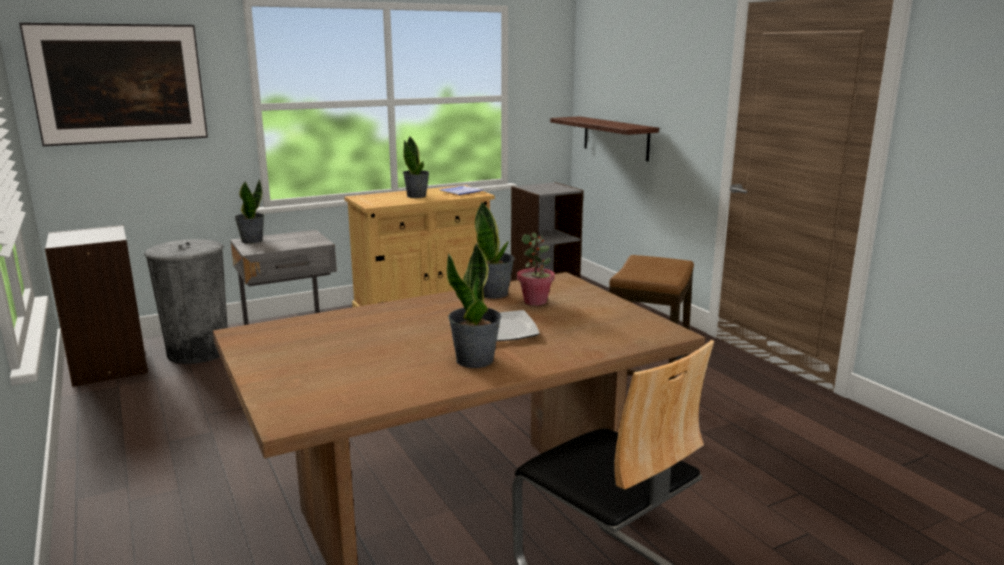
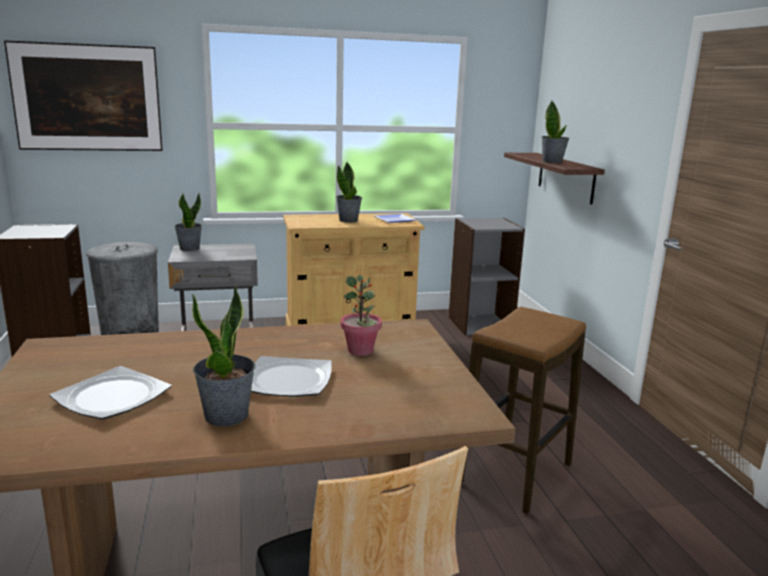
camera: 15 degrees right, 0 degrees up
potted plant [475,202,515,299] -> potted plant moved to [542,101,569,163]
none -> plate [49,366,172,419]

